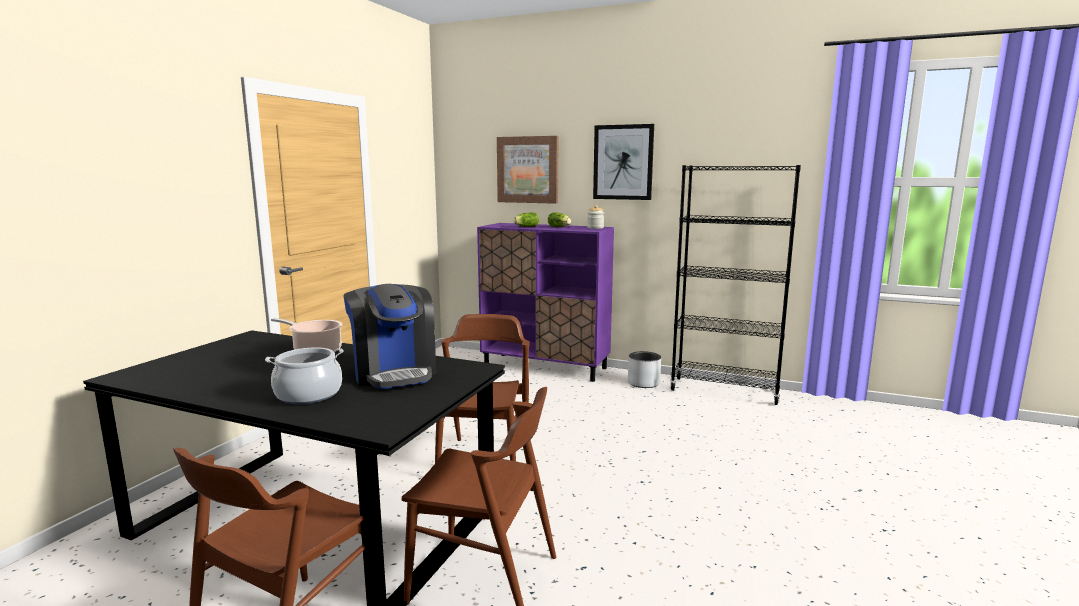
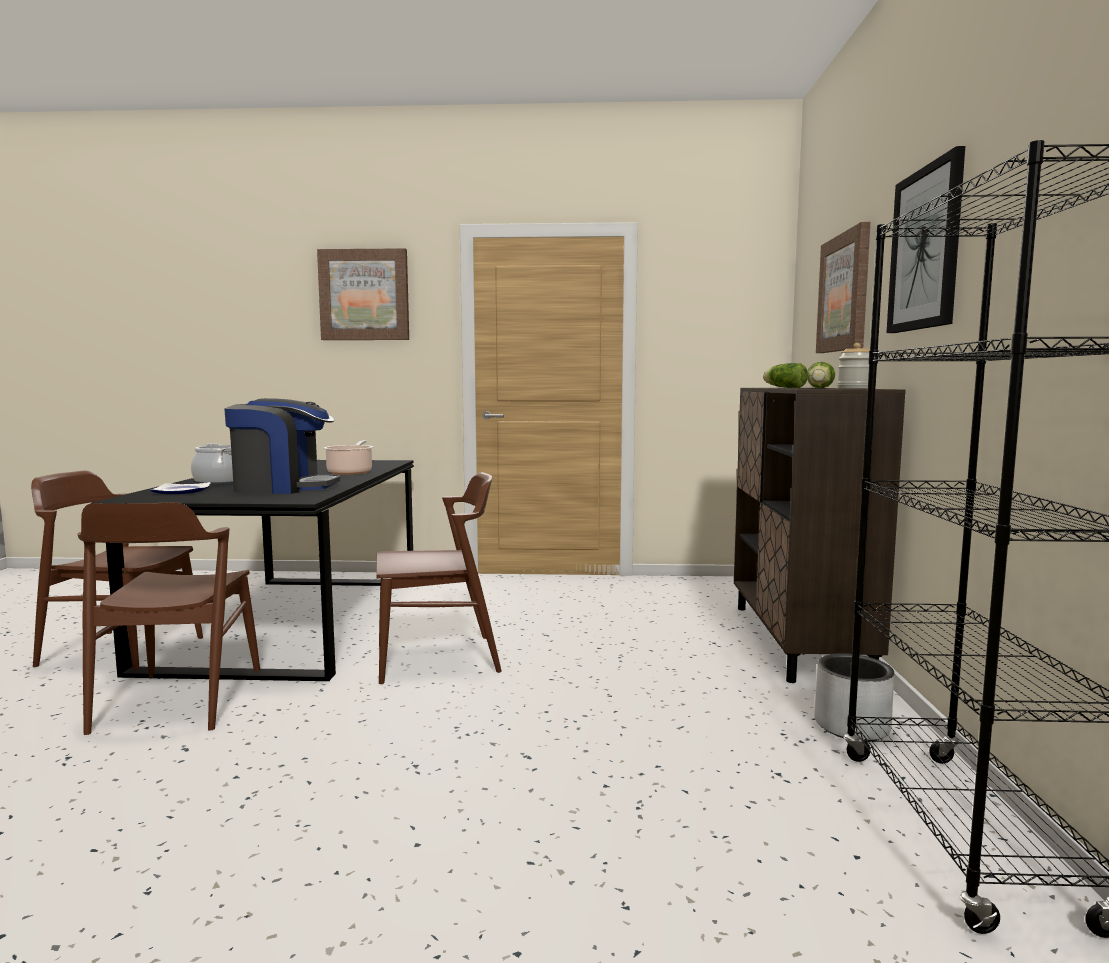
camera: 70 degrees right, 5 degrees down
coffee machine [343,284,436,389] -> coffee machine turned 135 degrees counterclockwise [224,398,340,494]
purple cabinet [477,223,614,382] -> brown cabinet [734,388,906,683]
none -> plate [150,482,211,494]
none -> picture [317,248,409,340]

